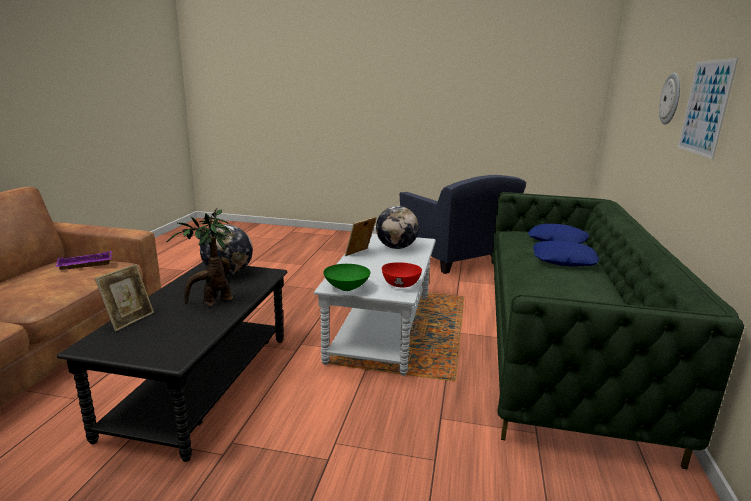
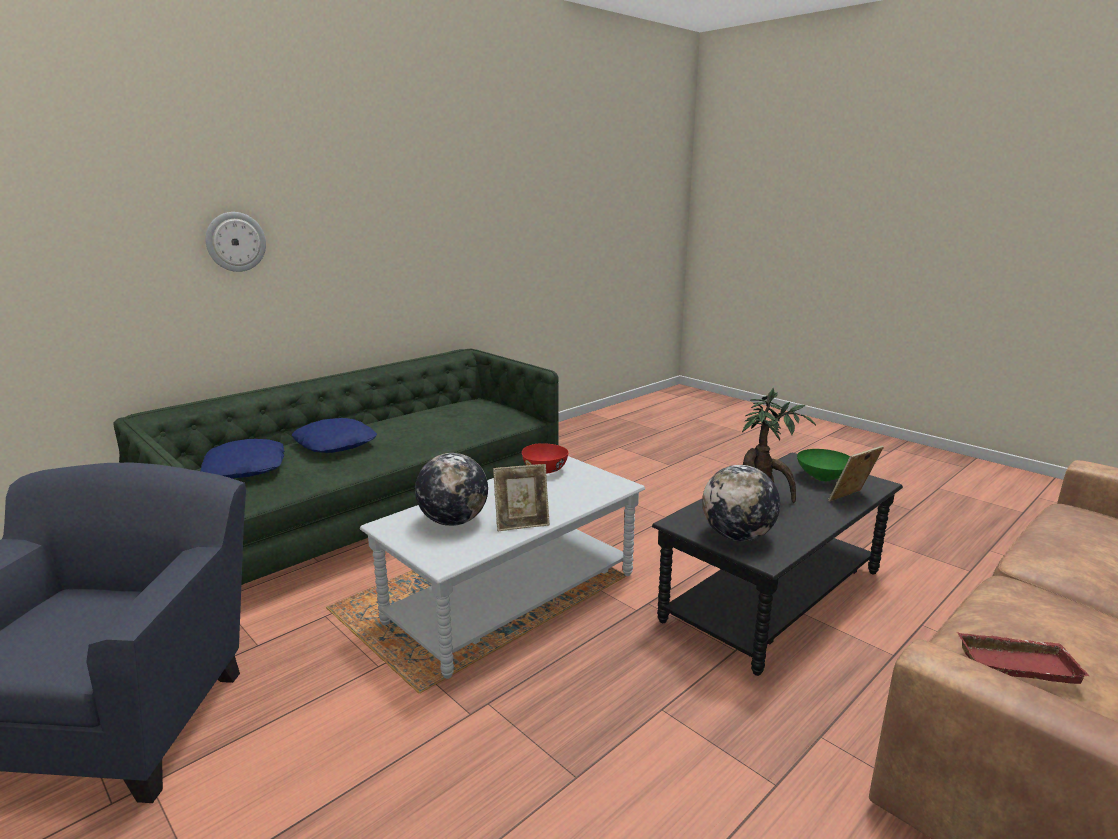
camera: 145 degrees left, 0 degrees up
purple tray [56,251,112,270] -> red tray [958,633,1089,684]
green bowl [323,264,370,291] -> green bowl moved to [797,449,850,481]
picture [678,58,739,159] -> none

